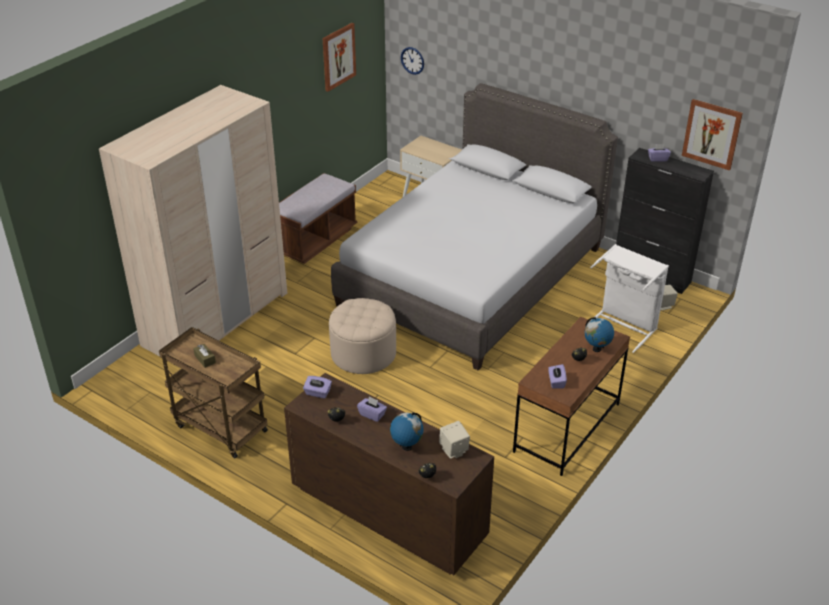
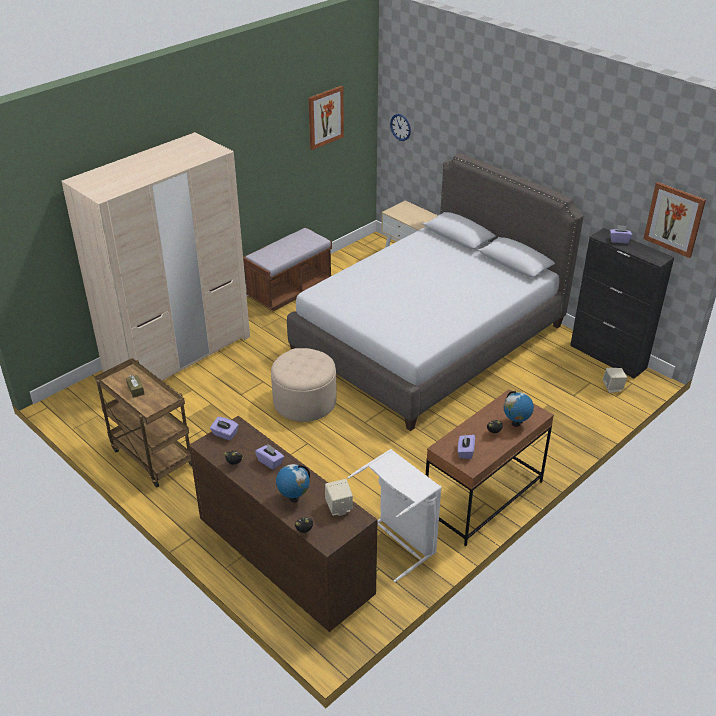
camera: 10 degrees right, 0 degrees up
white laundry basket [590,244,669,353] -> white laundry basket moved to [347,449,442,582]

